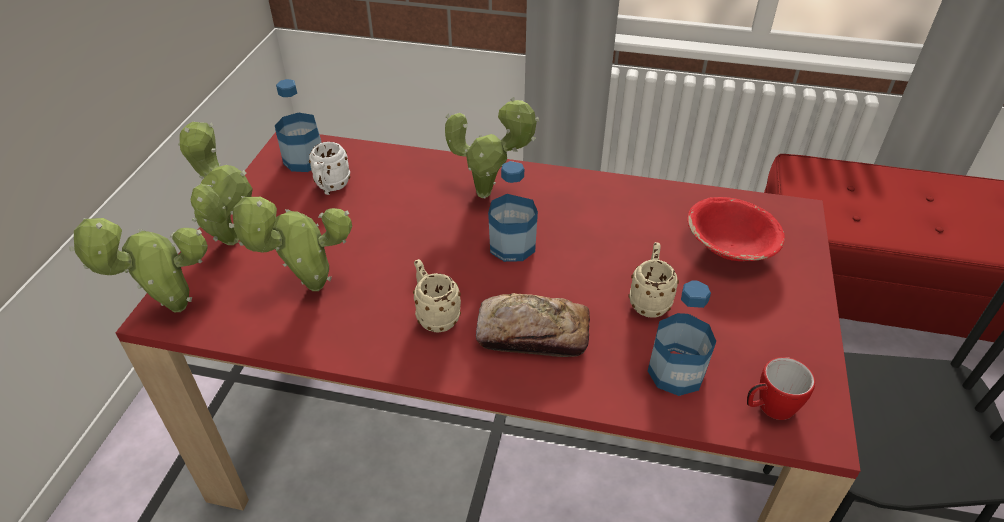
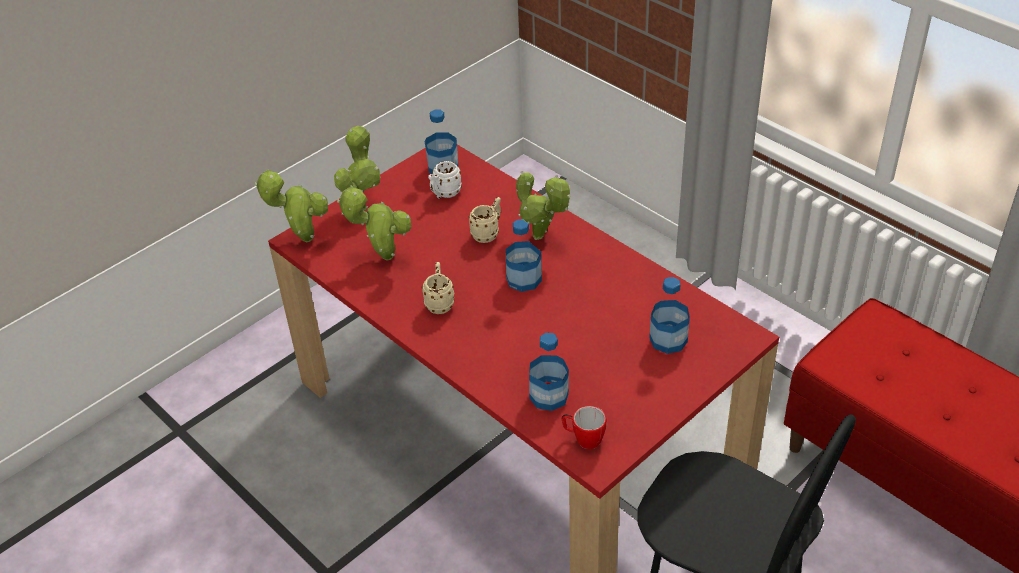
camera: 35 degrees right, 0 degrees up
bread [476,293,590,357] -> none
beige mug [628,242,679,318] -> beige mug moved to [469,197,501,243]
red bowl [687,197,785,261] -> bottle [649,277,690,354]

